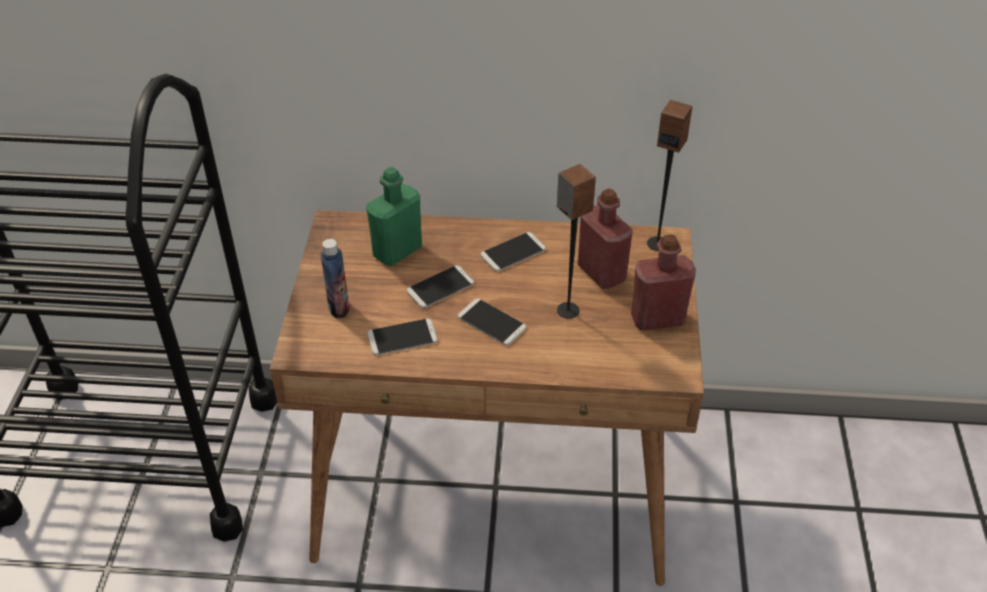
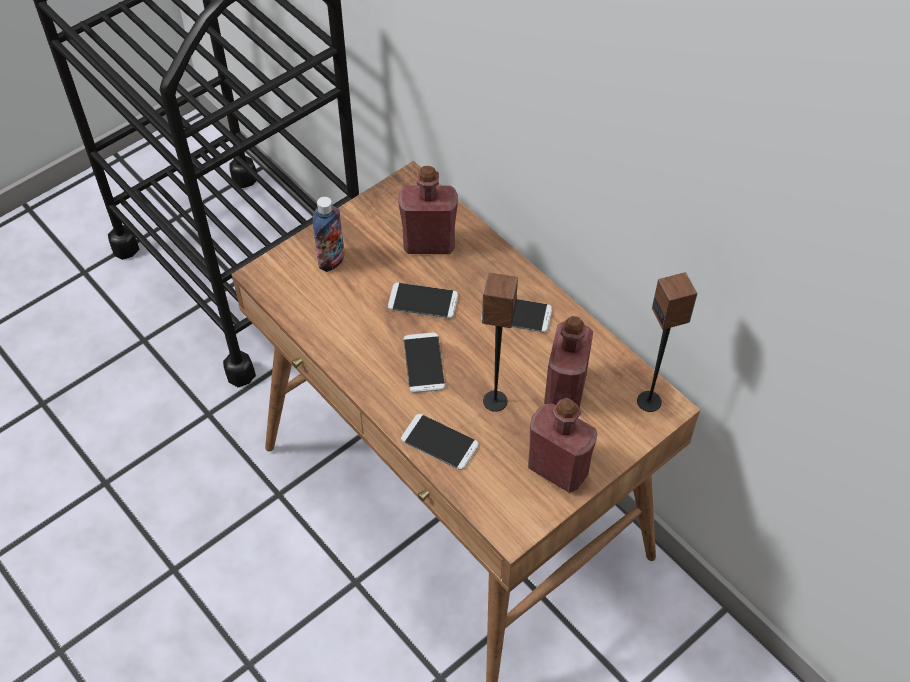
camera: 45 degrees right, 10 degrees up
green bottle [366,167,422,266] -> red bottle [398,166,458,254]
phone [367,318,438,355] -> phone moved to [401,414,479,470]

